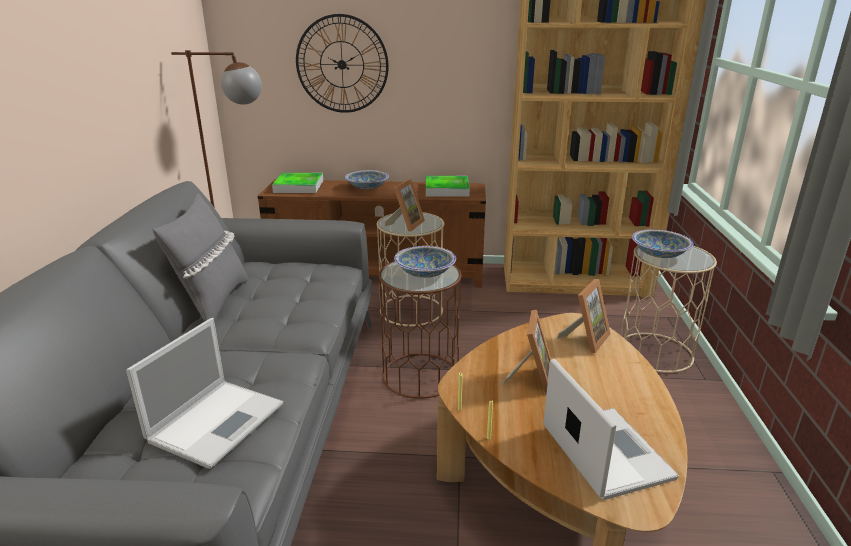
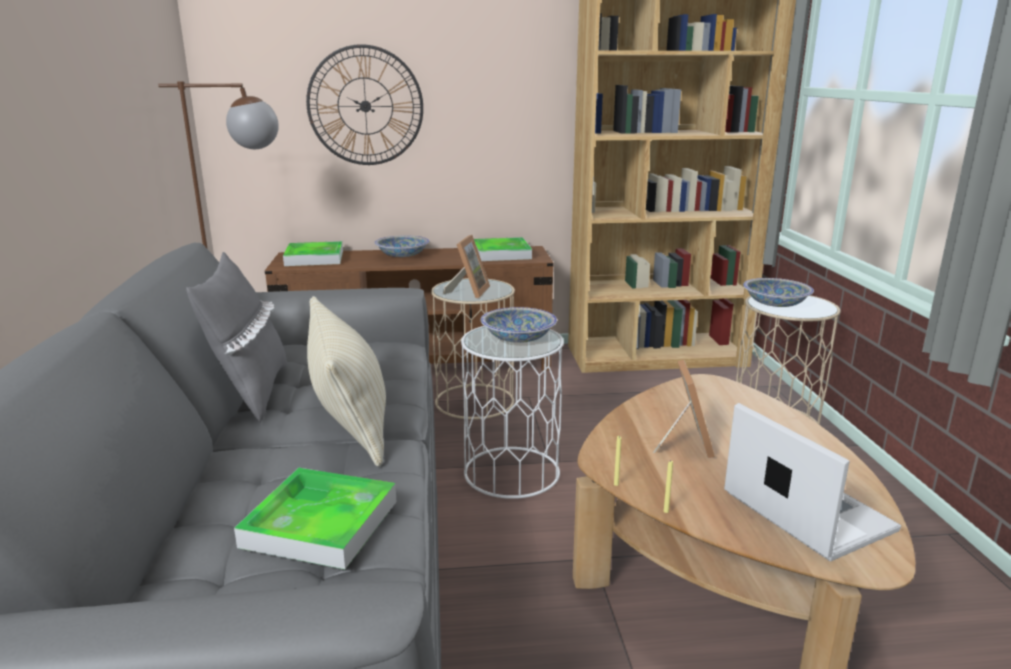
camera: 10 degrees left, 5 degrees down
laptop [126,318,283,469] -> tray [234,468,397,569]
brown side table [379,261,462,399] -> white side table [461,326,564,499]
picture frame [557,279,611,353] -> none
none -> beige pillow [307,296,386,467]

